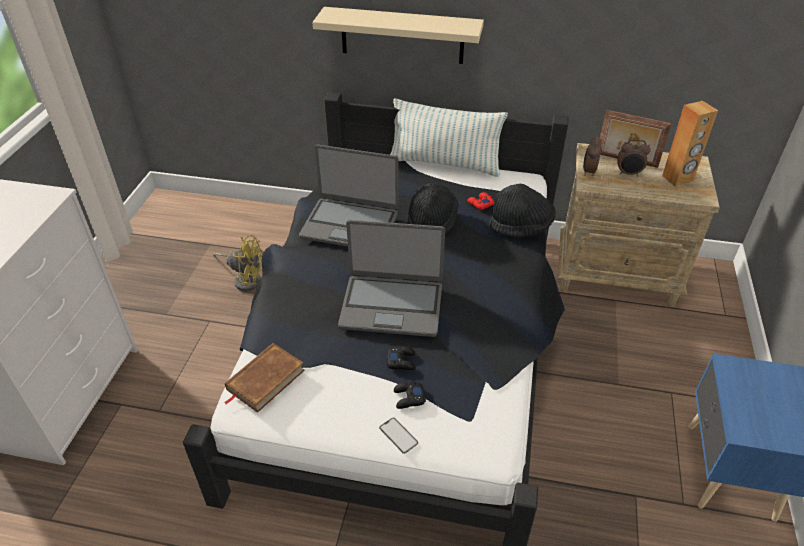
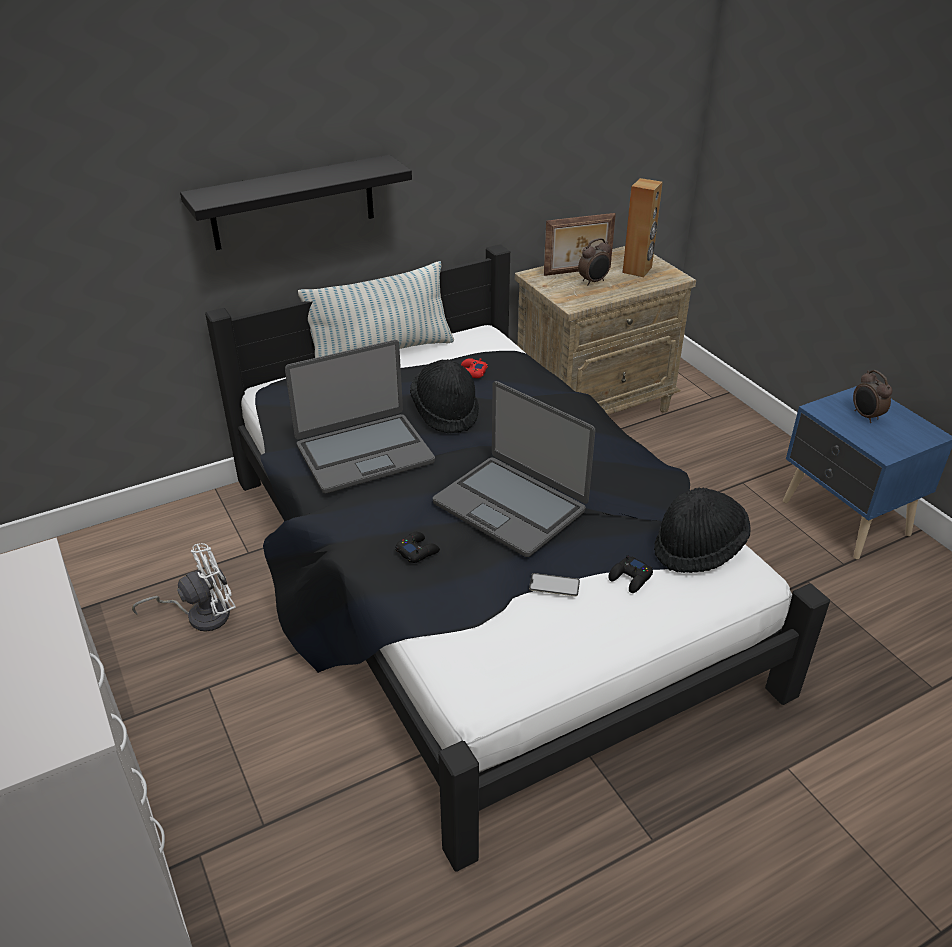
camera: 40 degrees left, 5 degrees down
yellow fan [213,235,263,292] -> white fan [132,543,236,632]
brown book [224,343,305,413] -> none
beige shelf [312,7,484,64] -> black shelf [180,155,412,250]
laptop [338,220,445,337] -> laptop turned 75 degrees clockwise [433,381,595,557]
phone [379,417,418,454] -> phone moved to [529,573,580,596]
black game controller [387,346,416,370] -> black game controller moved to [395,532,440,563]
black hat [489,184,556,237] -> black hat moved to [654,487,750,573]
alarm clock [583,136,601,176] -> alarm clock moved to [853,370,892,423]

